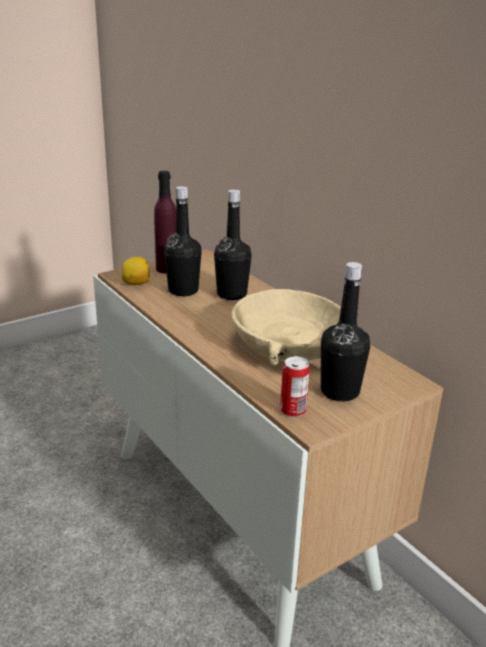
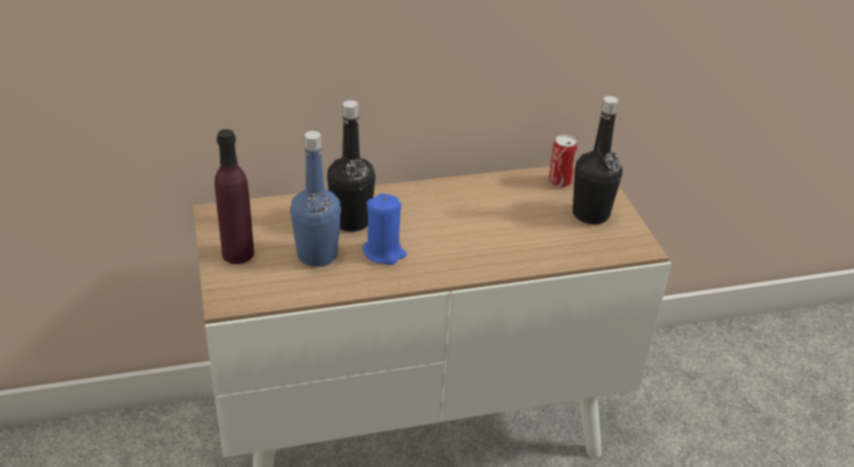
camera: 70 degrees left, 10 degrees up
lemon [121,257,150,285] -> none
black bottle [164,186,202,296] -> blue bottle [290,131,341,267]
beige bowl [231,289,341,365] -> none
can [280,356,310,417] -> can moved to [549,135,577,188]
none -> blue candle [363,193,407,265]

